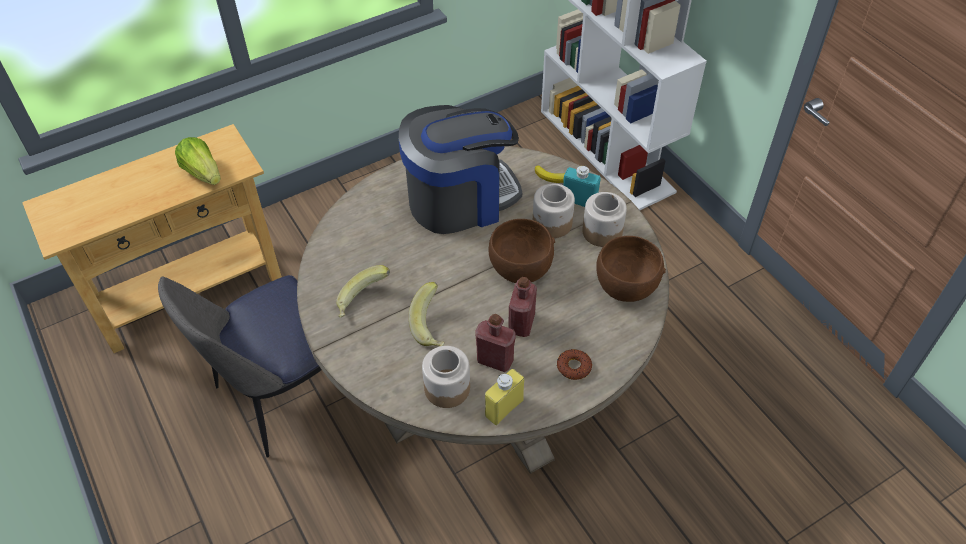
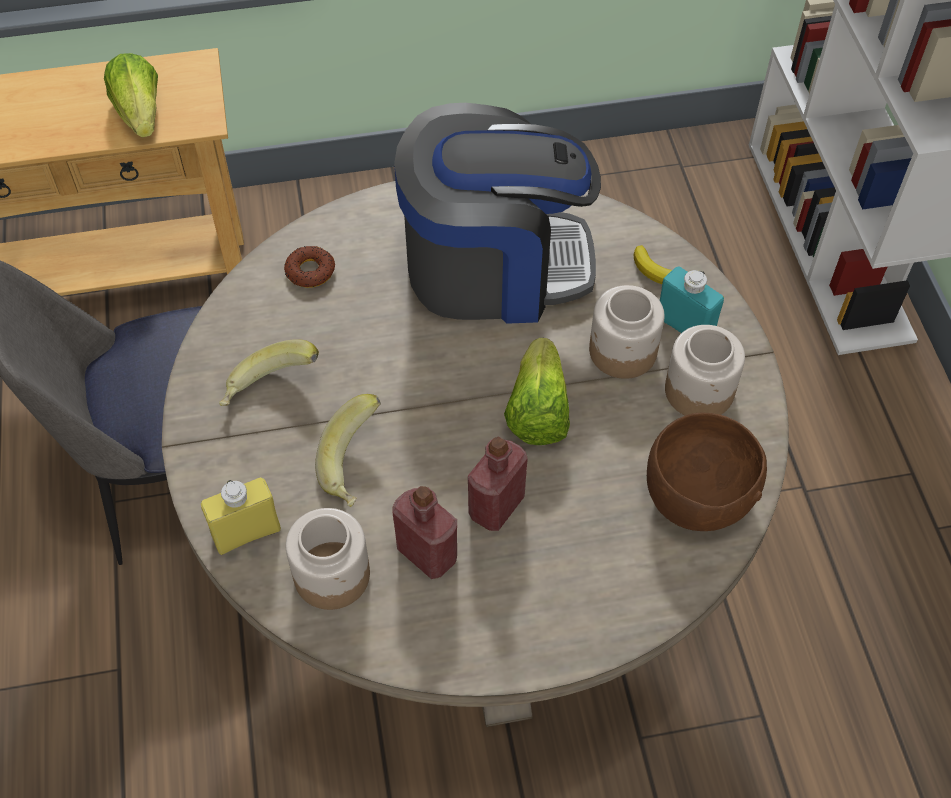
camera: 20 degrees right, 5 degrees up
yellow bottle [485,369,524,425] -> yellow bottle moved to [201,477,281,555]
brown bowl [488,219,555,283] -> lettuce [504,338,570,445]
donut [557,349,592,380] -> donut moved to [284,246,335,288]

